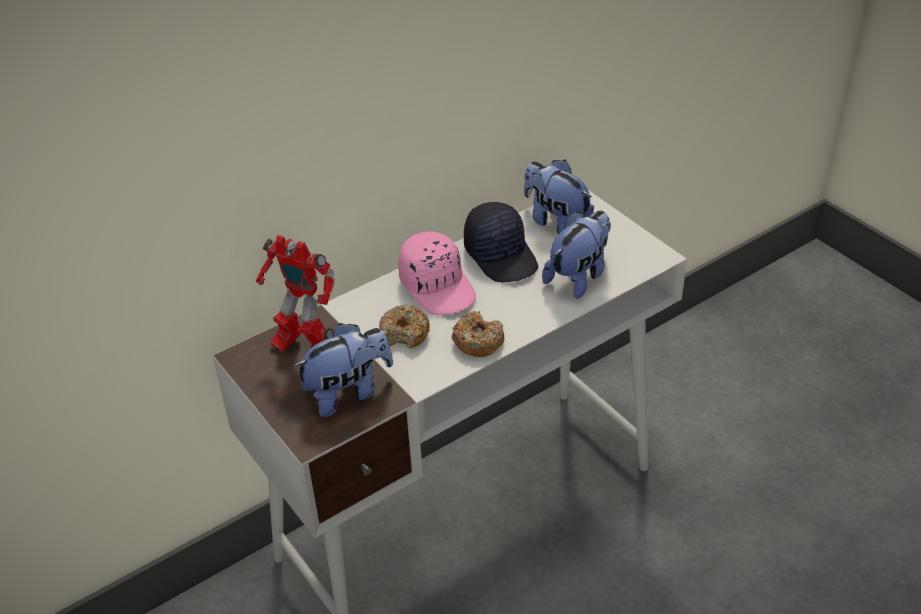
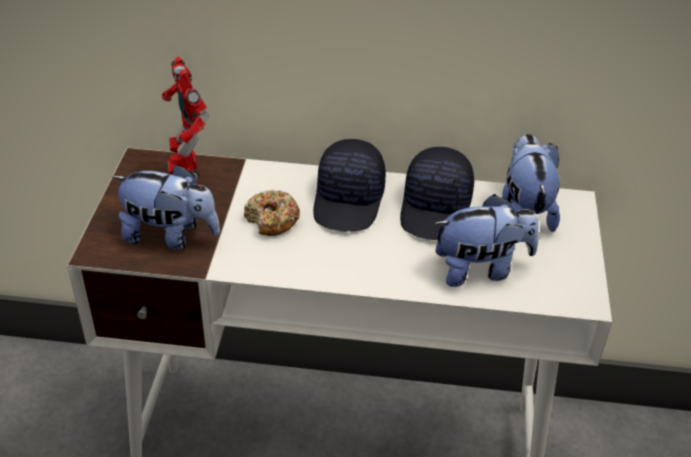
camera: 40 degrees right, 0 degrees up
pink cap [398,231,476,315] -> black cap [313,139,386,232]
donut [452,311,504,357] -> none

